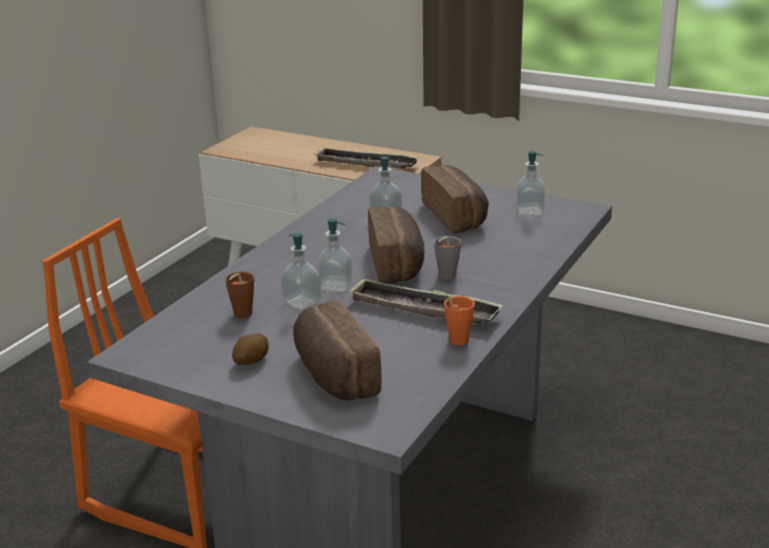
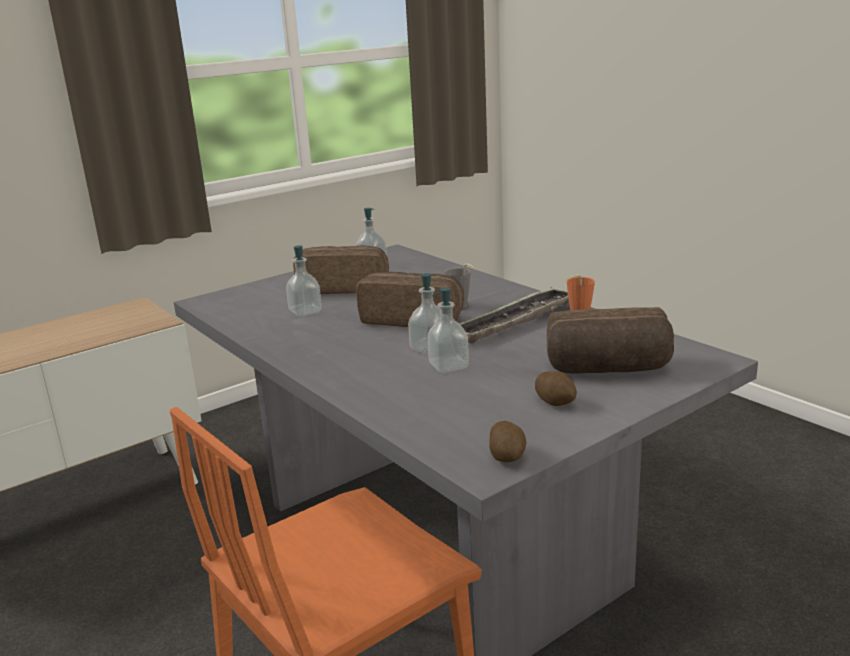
camera: 65 degrees left, 5 degrees down
brown cup [225,271,254,318] -> none
tray [314,147,418,169] -> none
none -> potato [489,421,527,462]

